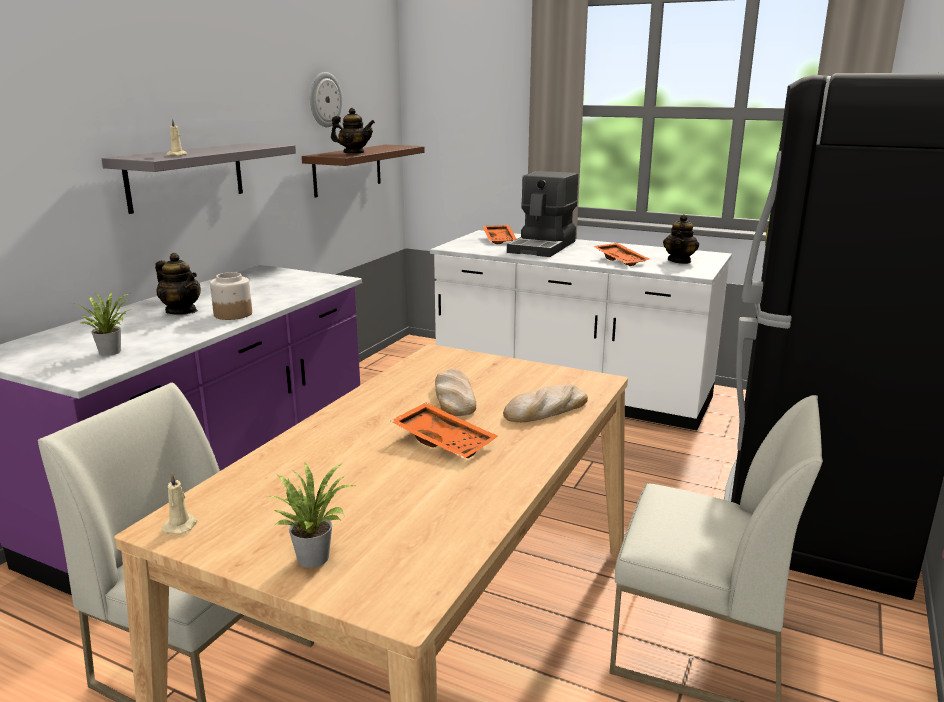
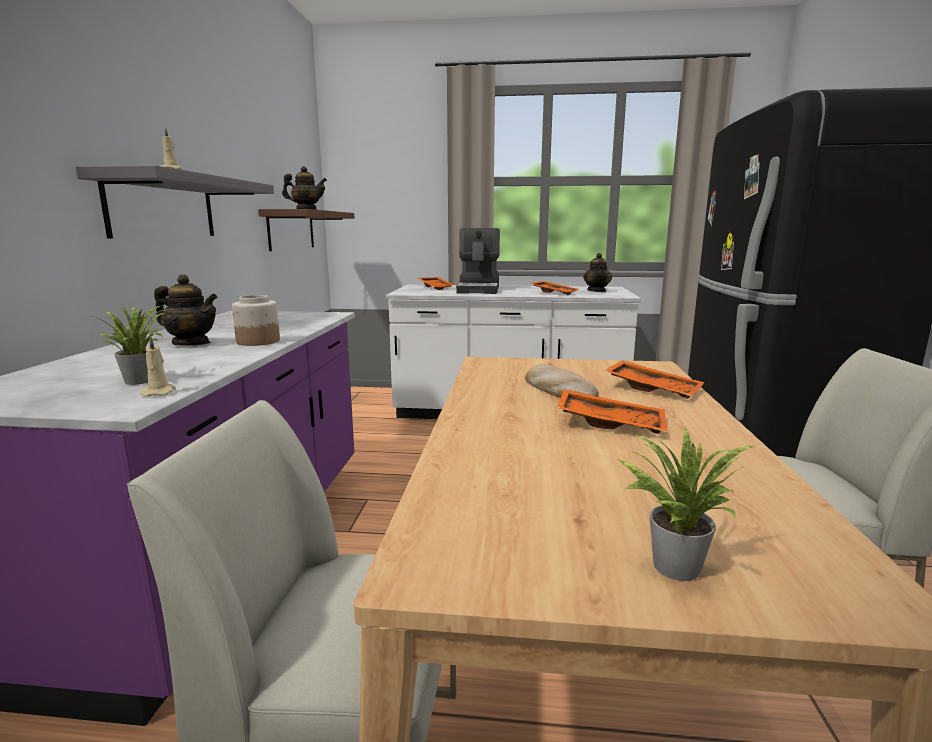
camera: 20 degrees left, 5 degrees down
beige candle [162,473,198,535] -> beige candle moved to [140,335,176,397]
wall clock [310,72,342,127] -> none
bread [503,384,588,422] -> orange tray [604,360,705,399]

